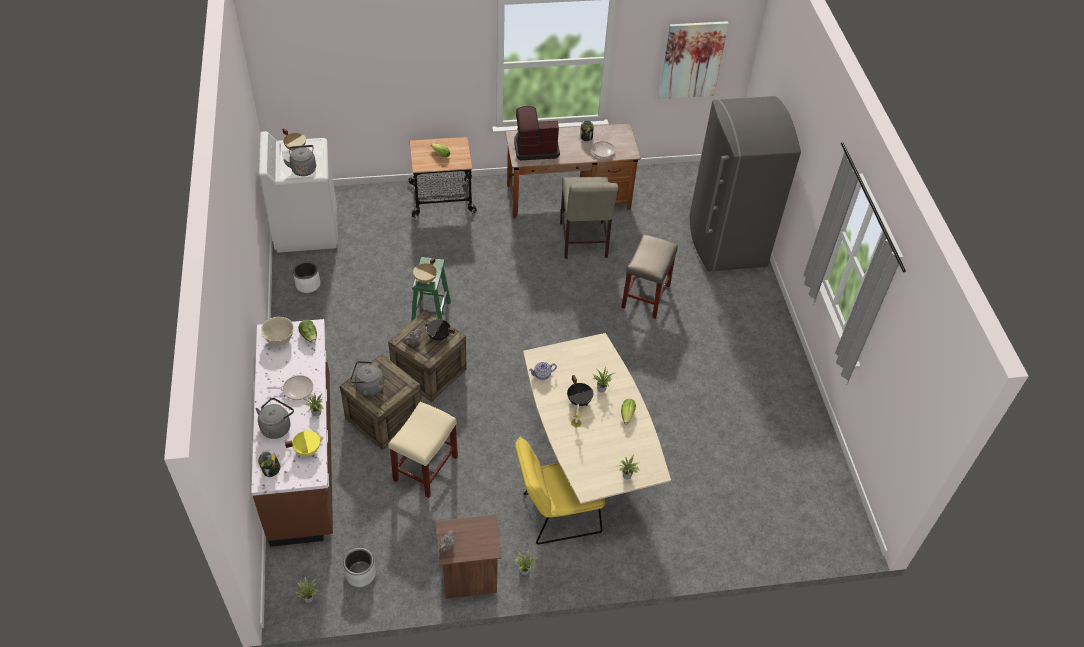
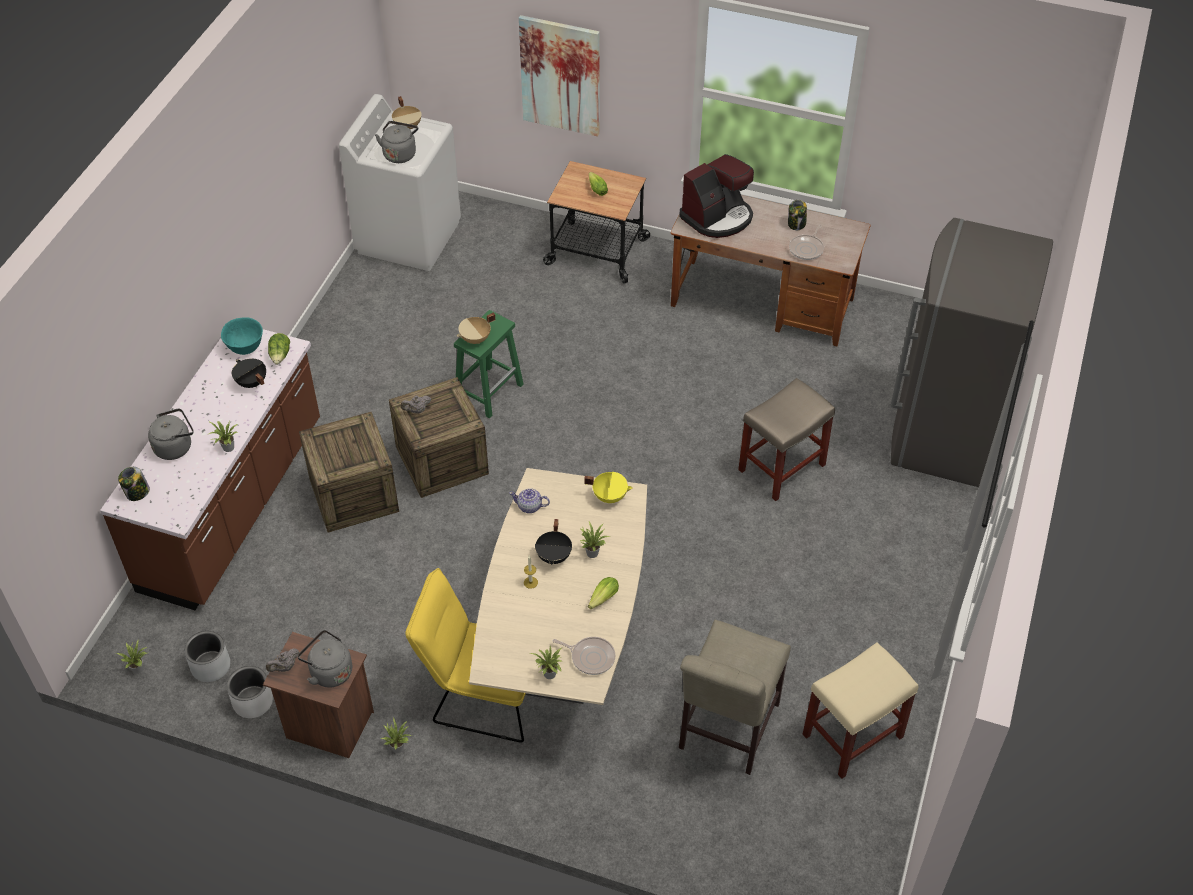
camera: 30 degrees right, 0 degrees up
beige bowl [261,317,294,346] -> turquoise bowl [221,317,263,355]
frying pan [267,375,313,400] -> frying pan moved to [553,637,616,675]
yellow cooking pot [285,430,324,456] -> yellow cooking pot moved to [584,472,633,503]
white planter [293,261,320,293] -> white planter moved to [227,666,273,718]
grey kettle [350,361,384,396] -> grey kettle moved to [298,630,352,688]
beige stool [388,402,458,498] -> beige stool moved to [803,642,918,779]
black cooking pot [424,319,455,340] -> black cooking pot moved to [232,359,266,388]
coffee machine [514,106,560,160] -> coffee machine turned 120 degrees clockwise [679,154,754,238]
beige chair [560,177,618,259] -> beige chair moved to [679,619,791,775]
picture [659,21,729,99] -> picture moved to [519,15,600,137]

